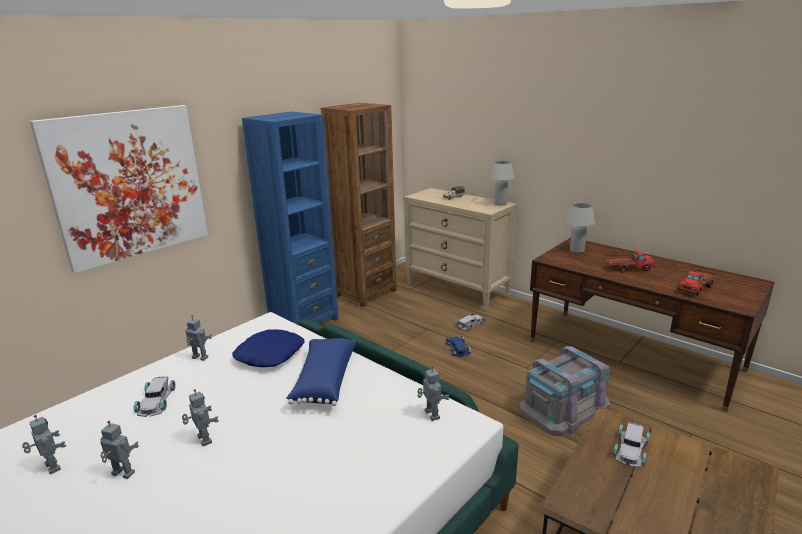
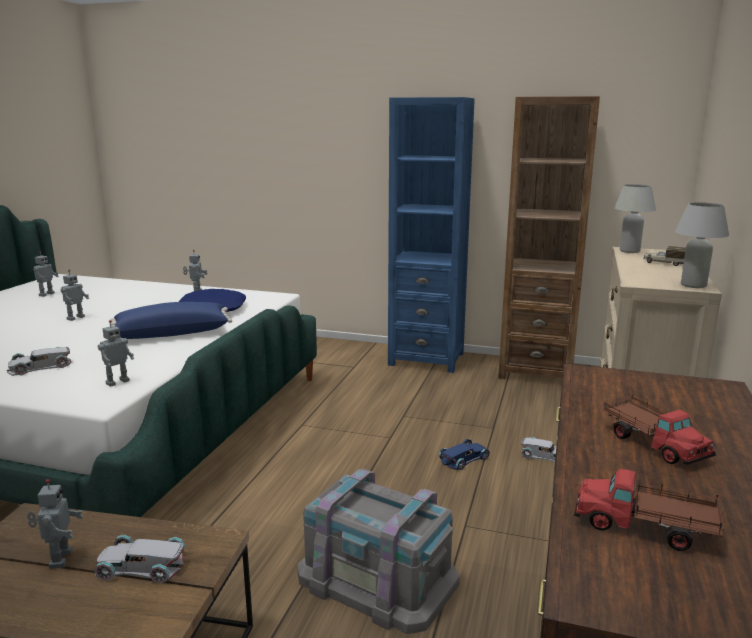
camera: 65 degrees right, 5 degrees down
picture [30,105,208,273] -> none
toy robot [100,421,139,479] -> toy robot moved to [27,479,84,569]
white toy car [134,376,176,417] -> white toy car moved to [7,347,72,376]
white table lamp [565,203,595,253] -> white table lamp moved to [614,184,656,253]

